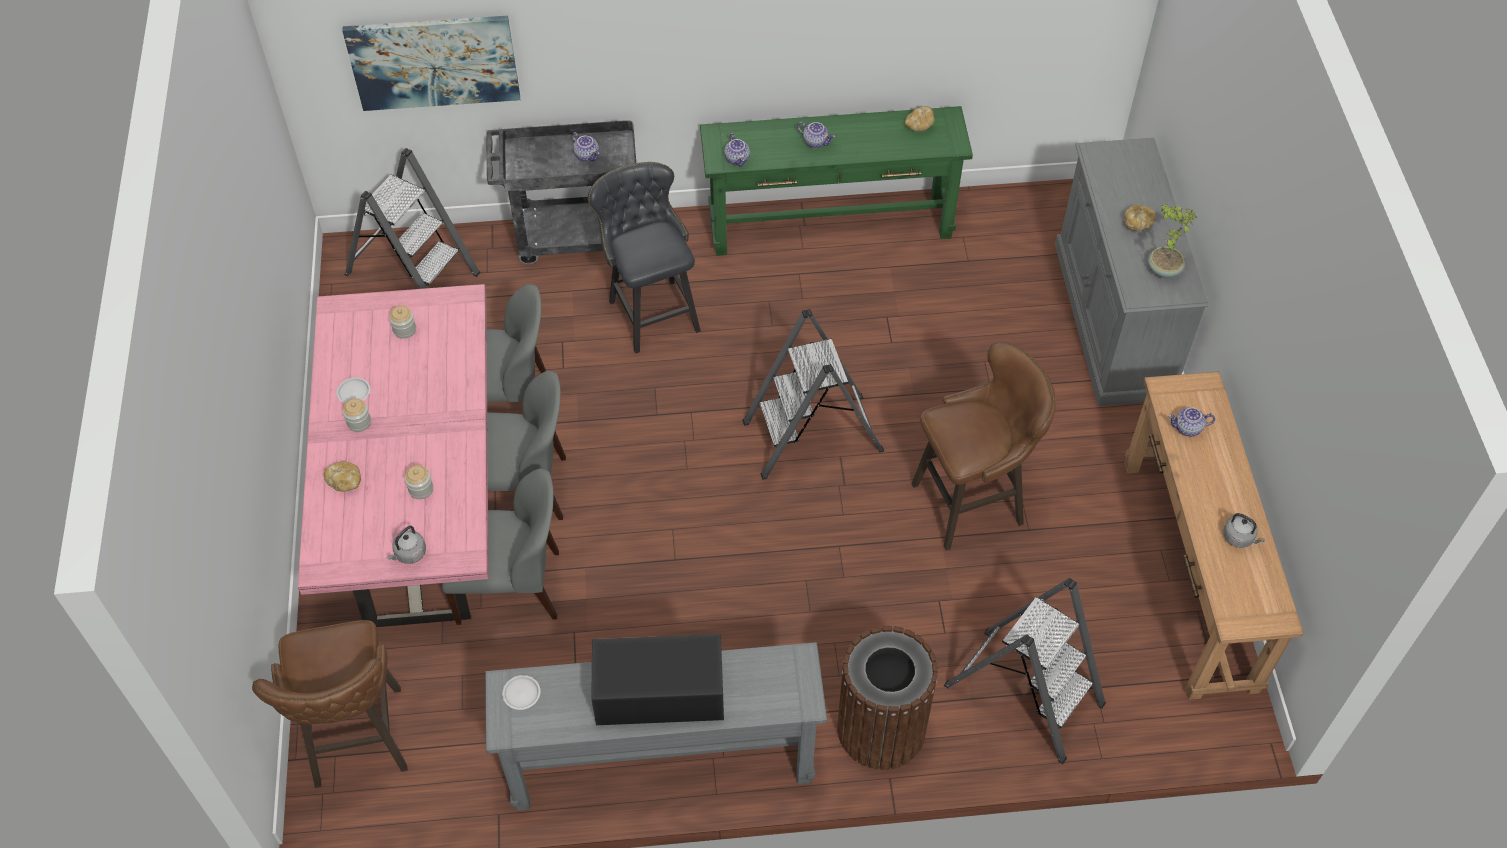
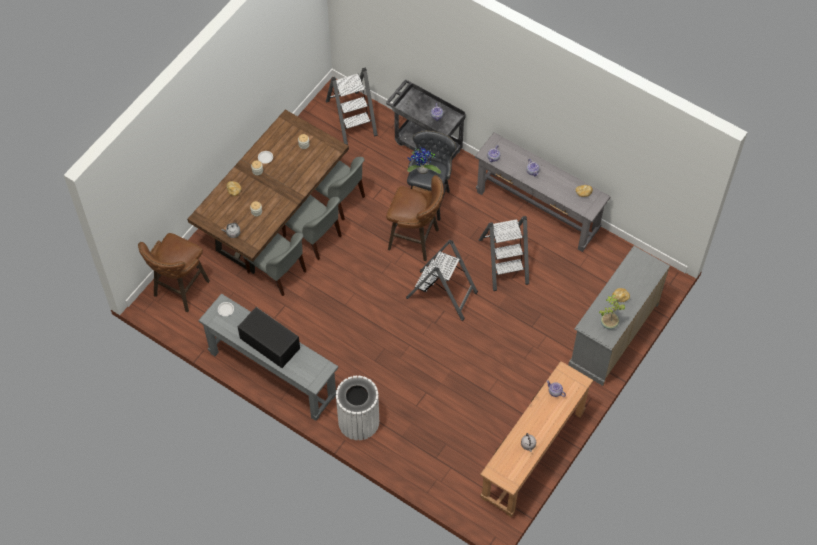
camera: 40 degrees right, 5 degrees up
pink dining table [298,284,489,627] -> brown dining table [187,110,349,274]
picture [342,16,520,111] -> none
green console table [700,106,973,256] -> grey console table [475,132,611,252]
brown trash can [837,626,938,770] -> white trash can [336,376,379,440]
brown stool [911,342,1056,551] -> brown stool moved to [386,175,444,261]
grey step ladder [944,578,1106,764] -> grey step ladder moved to [479,216,529,291]
none -> potted plant [407,147,441,174]

